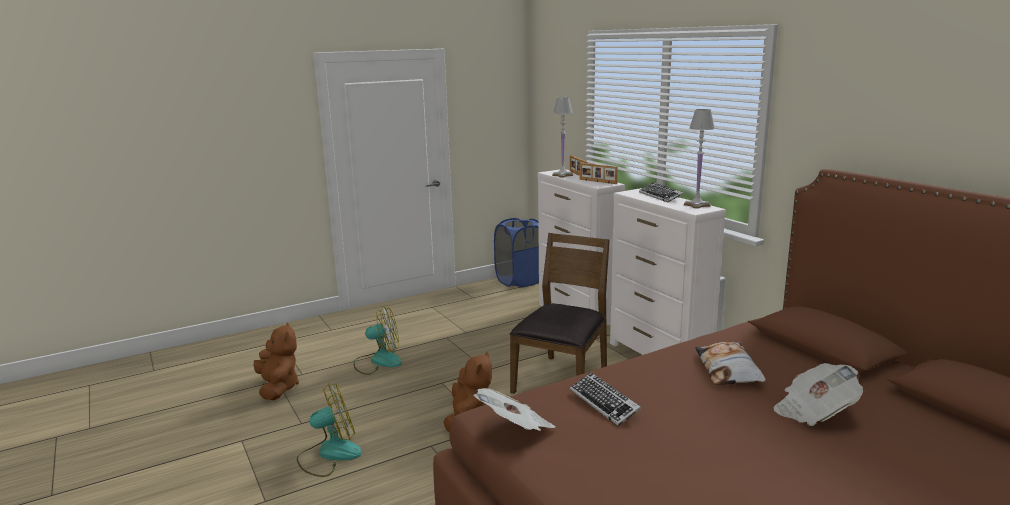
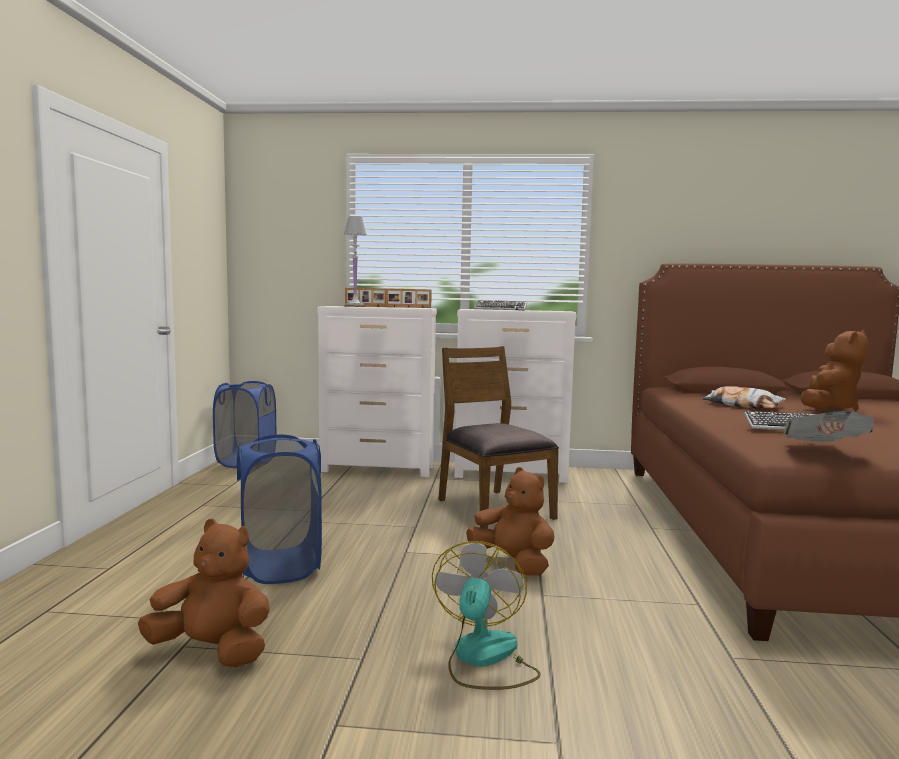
camera: 55 degrees left, 10 degrees down
fan [354,306,402,375] -> blue laundry basket [237,434,322,584]
white table lamp [684,109,715,209] -> none
newspaper [773,363,863,426] -> brown plush toy [800,330,868,411]

